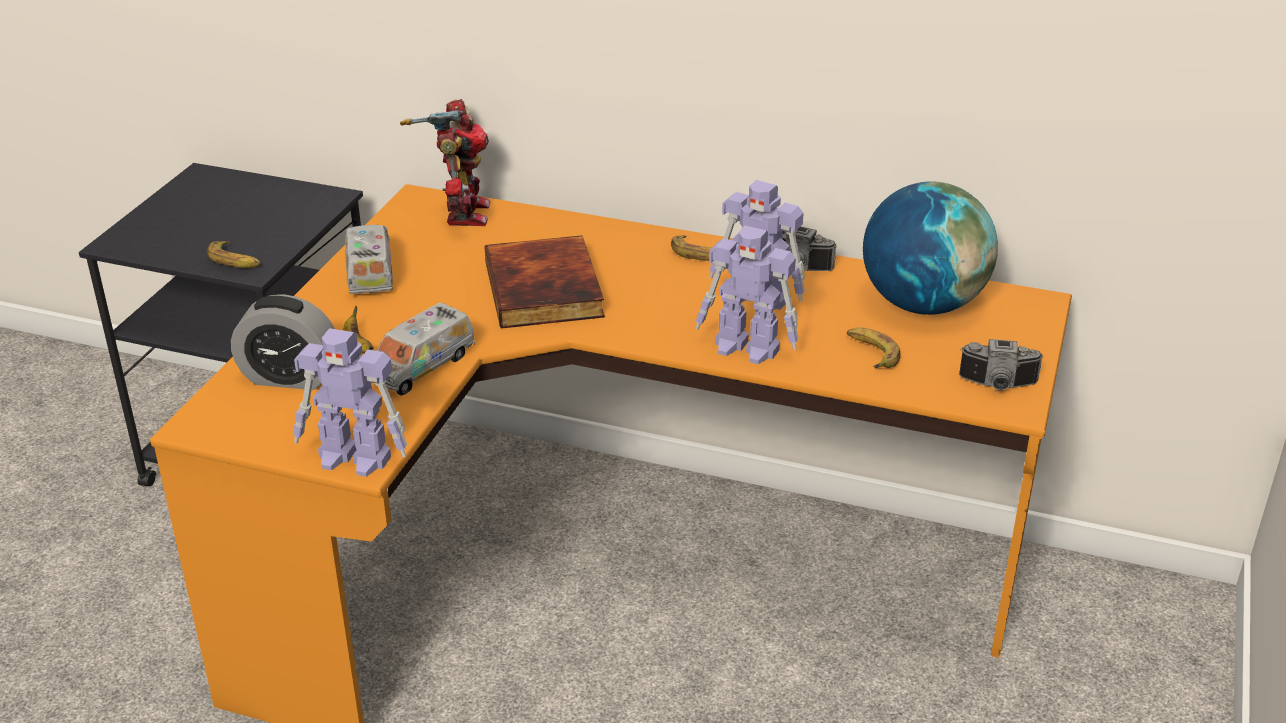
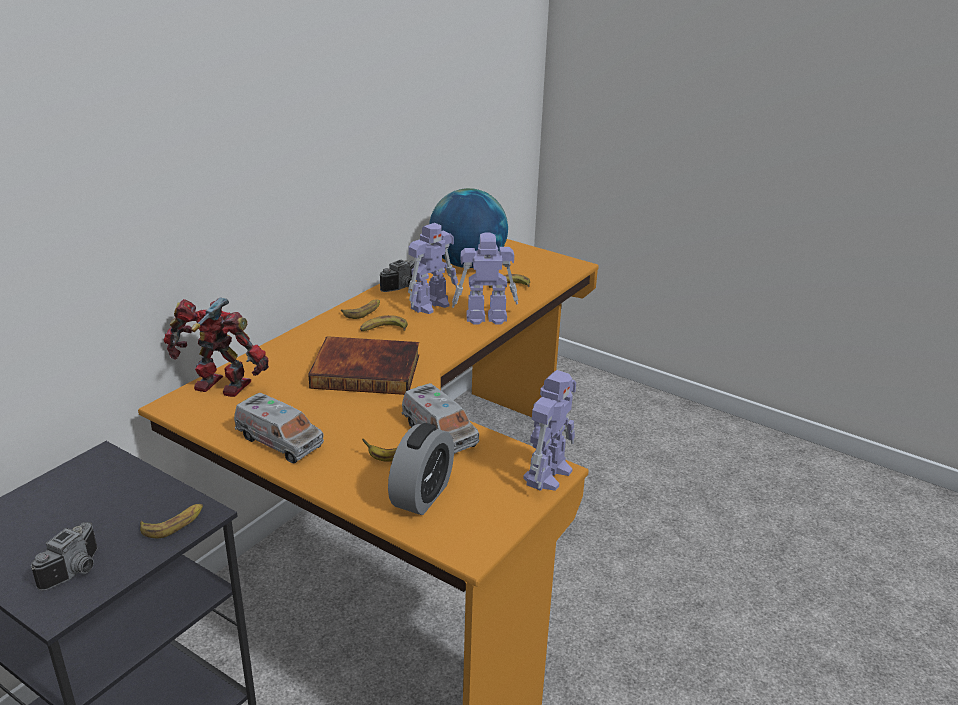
camera: 75 degrees left, 5 degrees down
toy truck [345,225,393,294] -> toy truck turned 150 degrees counterclockwise [234,393,324,463]
toy robot [696,226,799,364] -> toy robot turned 135 degrees counterclockwise [452,233,518,325]
camera [959,339,1044,390] -> camera moved to [31,522,98,591]
none -> banana [360,315,408,331]

